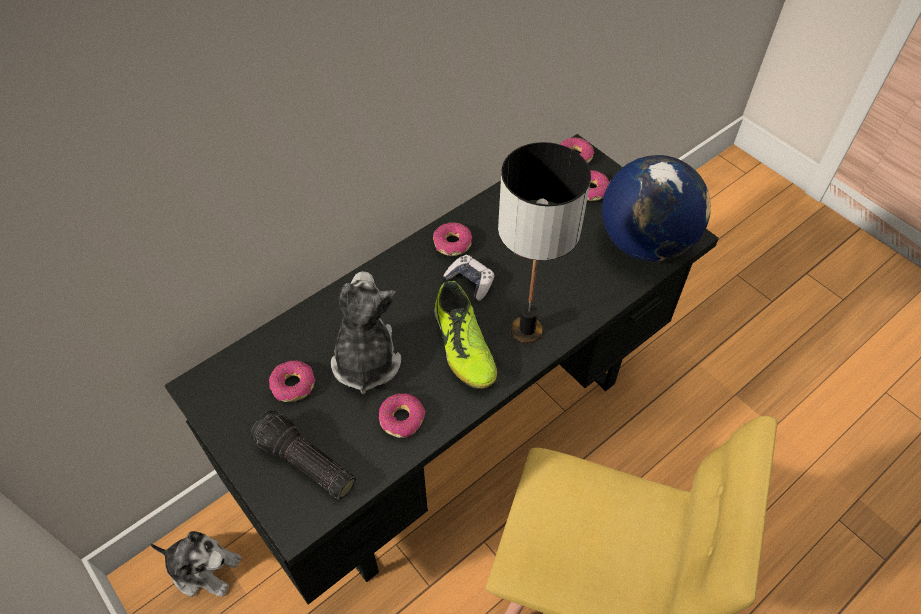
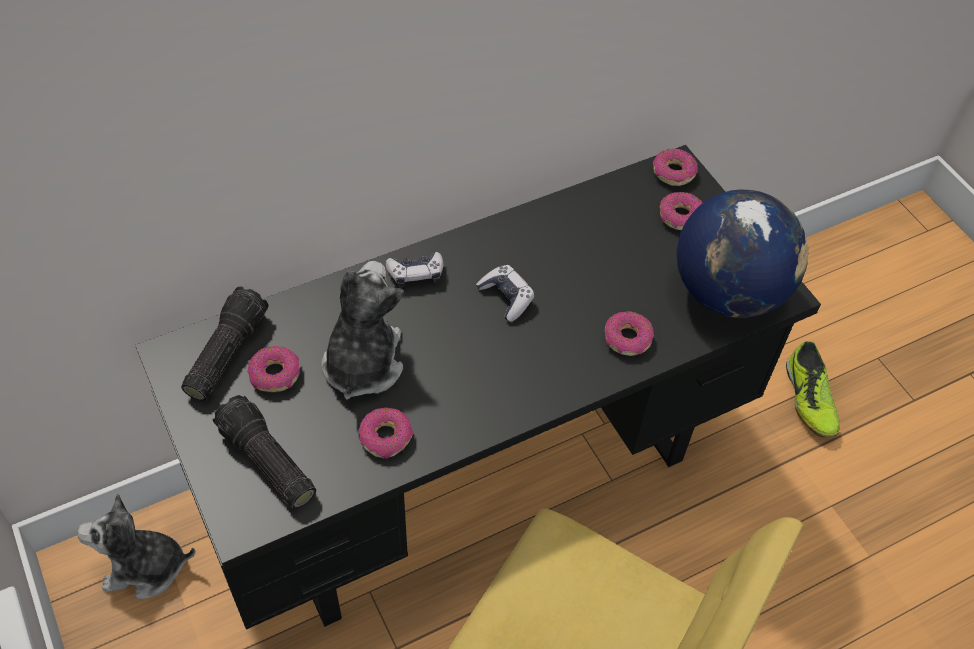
camera: 10 degrees right, 0 degrees up
plush toy [149,531,242,597] -> plush toy turned 150 degrees clockwise [77,493,195,599]
donut [433,222,472,256] -> donut moved to [605,311,654,356]
shoe [434,281,497,389] -> shoe moved to [786,341,840,438]
table lamp [498,142,591,344] -> none
none -> flashlight [181,287,269,401]
none -> game controller [386,252,444,287]

